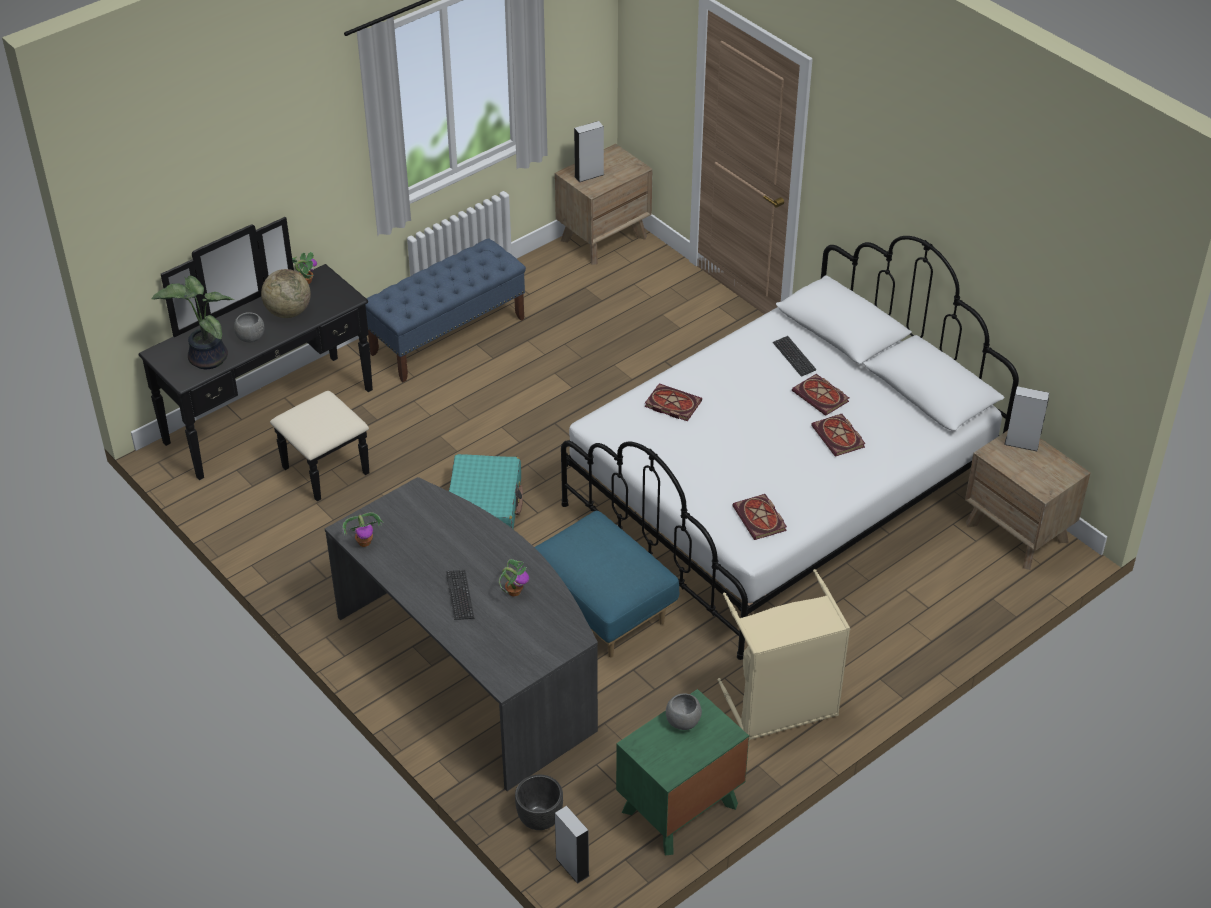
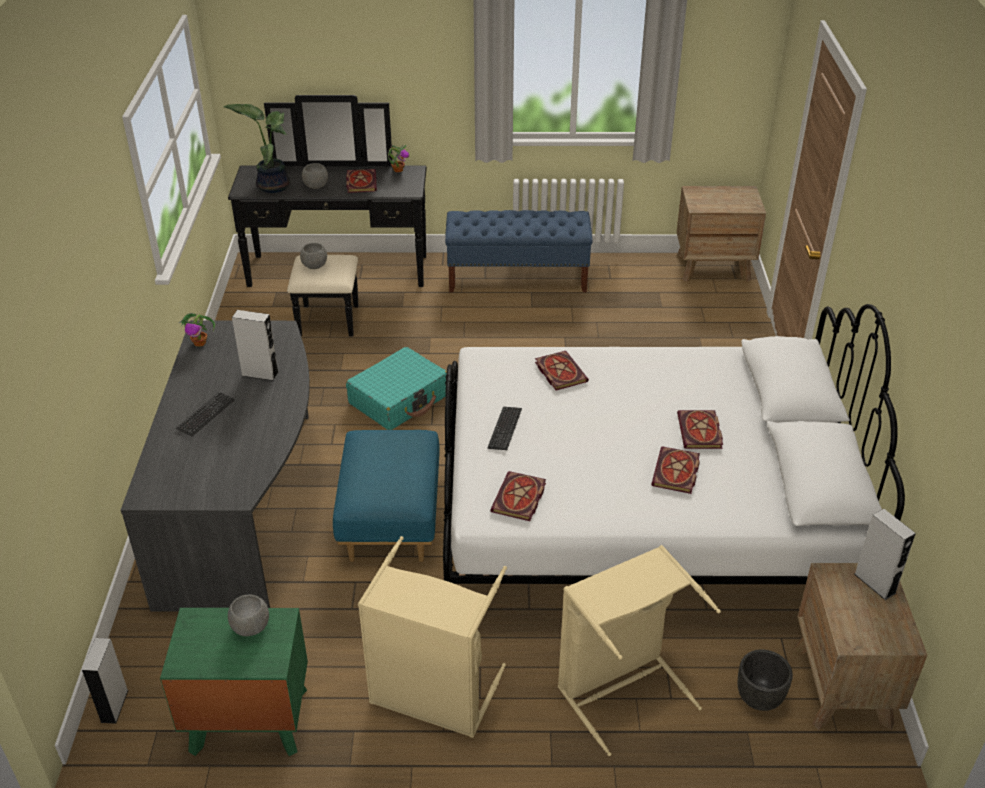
camera: 40 degrees right, 5 degrees down
globe [261,269,311,318] -> book [346,169,377,193]
potted plant [499,559,529,597] -> none
black planter [515,775,563,830] -> black planter moved to [738,649,793,711]
grey speaker [574,121,604,182] -> grey speaker moved to [232,310,279,381]
keyboard [773,336,817,377] -> keyboard moved to [487,407,522,450]
none -> grey bowl [300,243,327,269]
none -> beige laundry basket [558,545,721,756]

